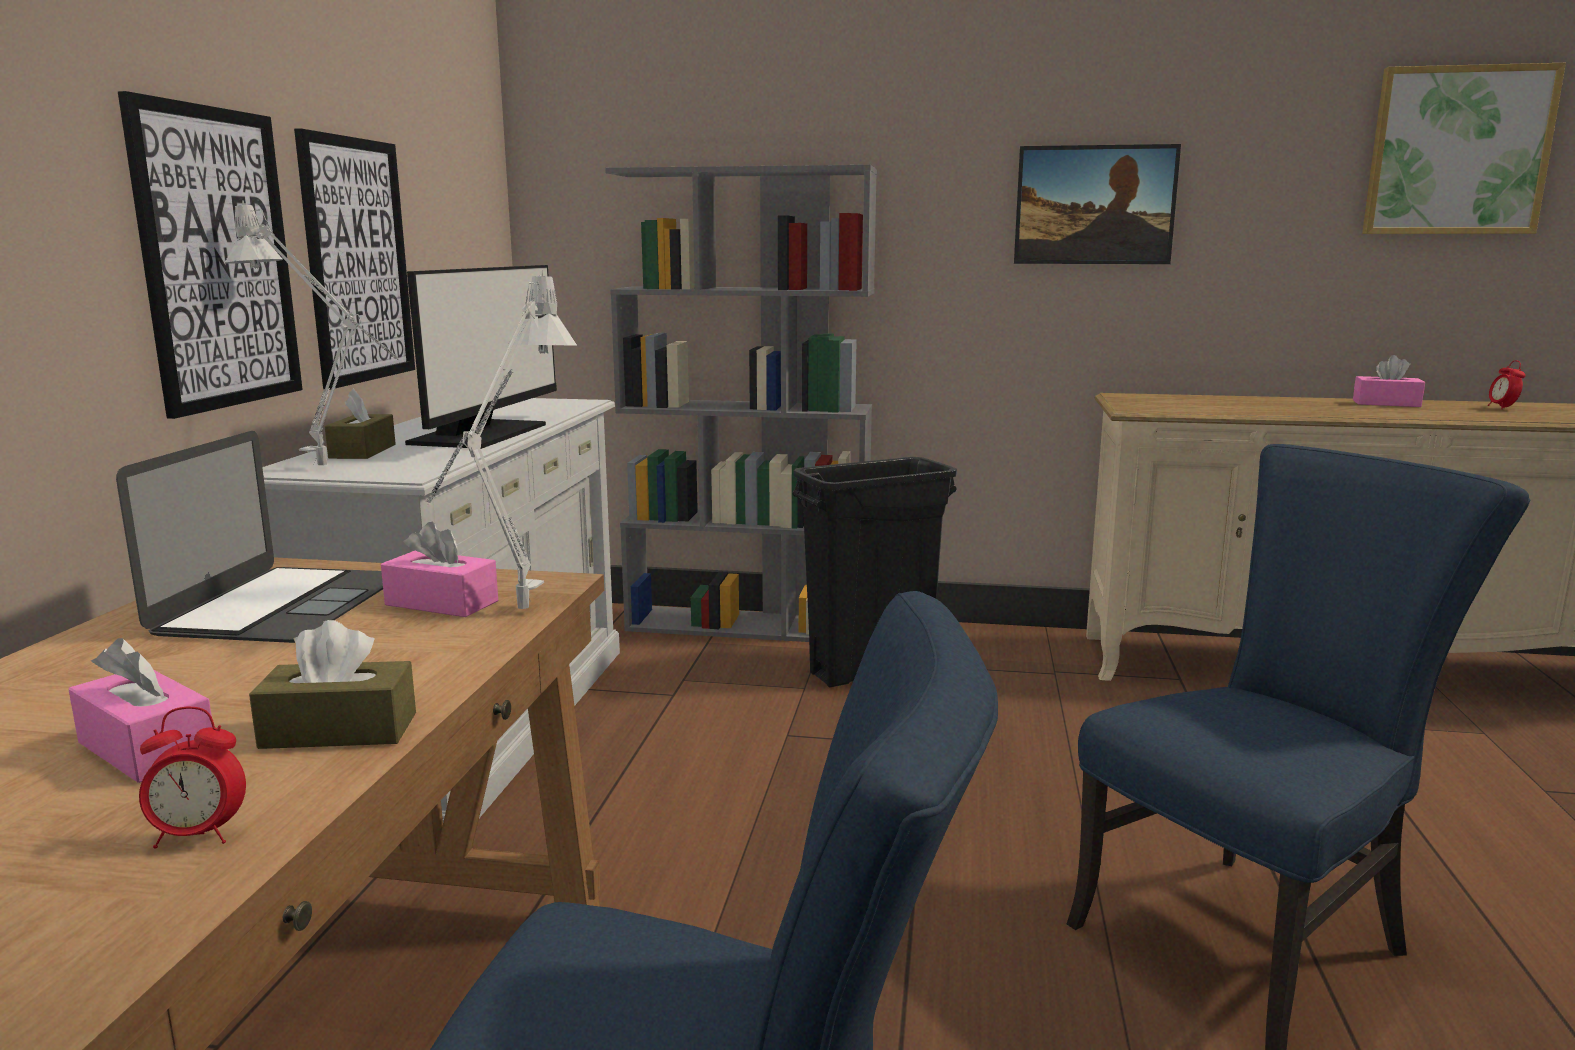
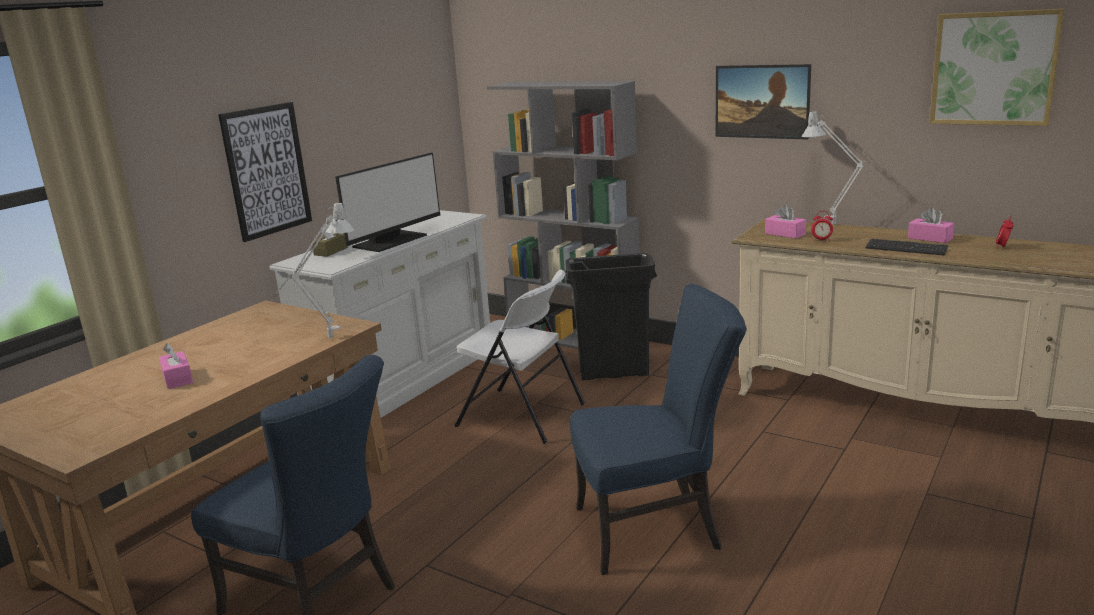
camera: 25 degrees right, 5 degrees up
laptop [116,431,383,643] -> none
alarm clock [139,707,246,849] -> alarm clock moved to [811,211,833,242]
grey table lamp [225,200,399,465] -> grey table lamp moved to [801,112,882,224]
brown tissue box [249,620,416,749] -> none
picture [294,128,415,390] -> none
pink tissue box [381,522,498,617] -> pink tissue box moved to [765,205,806,239]
none -> white chair [455,270,585,444]
none -> keyboard [866,239,948,255]

